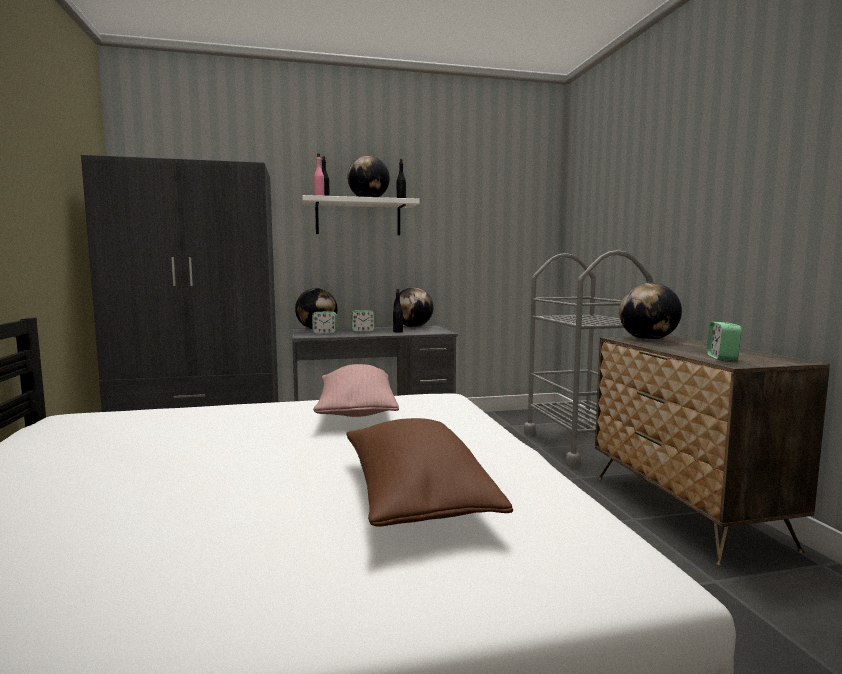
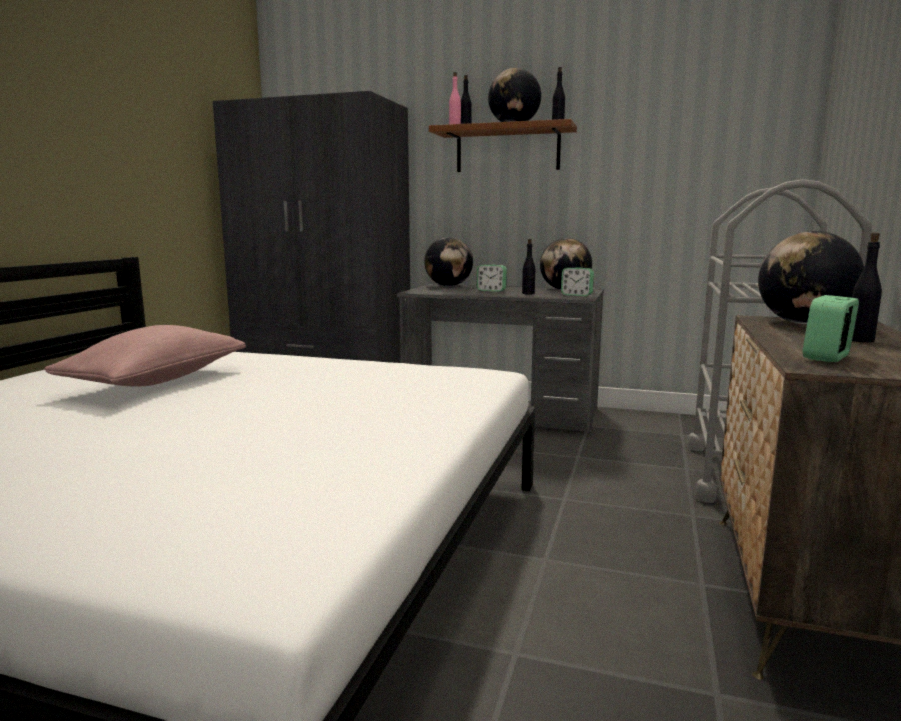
camera: 30 degrees right, 5 degrees up
white shelf [302,195,420,235] -> brown shelf [429,119,577,172]
alarm clock [312,311,337,334] -> alarm clock moved to [561,267,594,296]
pink pillow [313,364,399,417] -> pink pillow moved to [44,325,246,387]
brown pillow [346,418,513,527] -> none
none -> black bottle [852,233,882,342]

